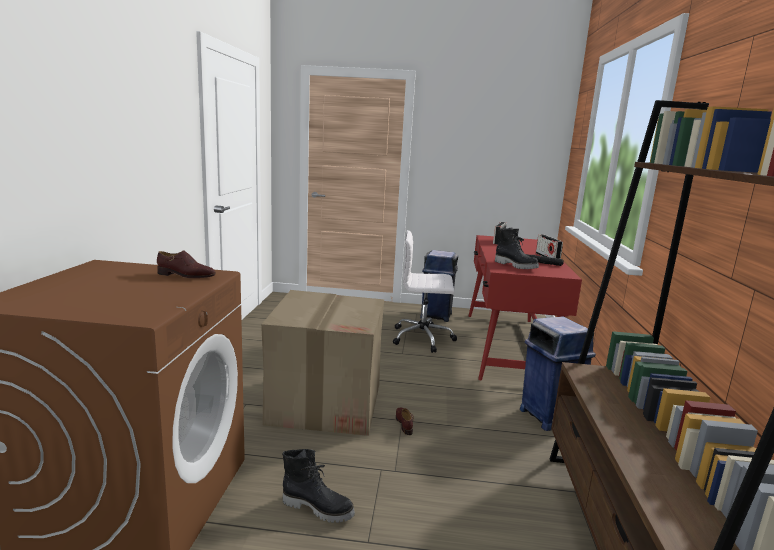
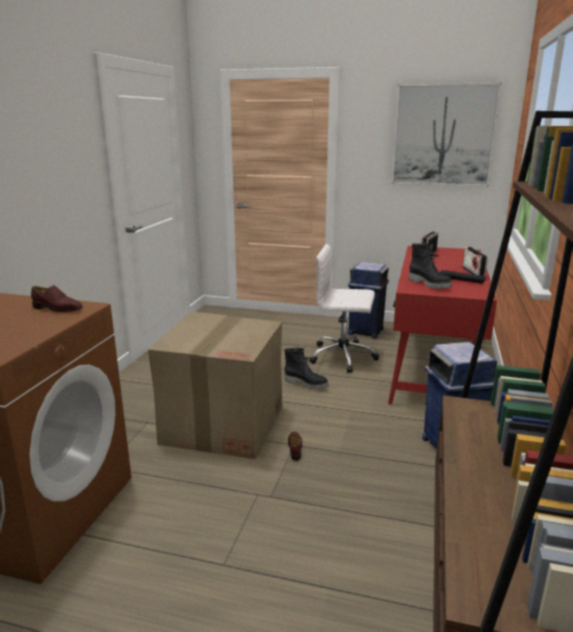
camera: 10 degrees right, 5 degrees up
black boot [282,449,355,523] -> black boot moved to [284,348,329,390]
none -> picture [391,82,502,187]

